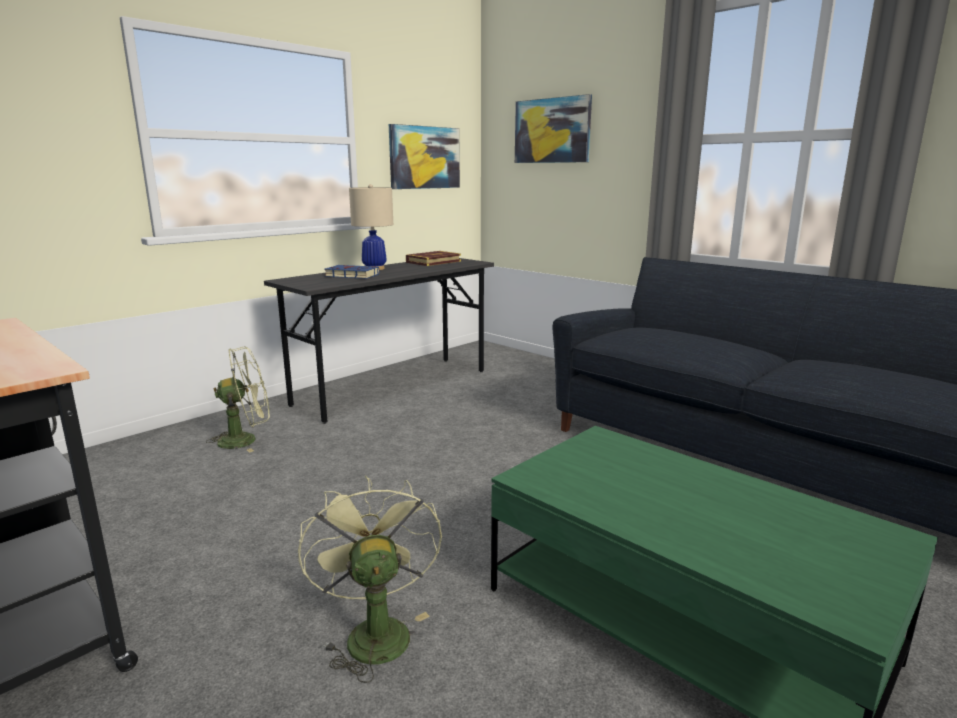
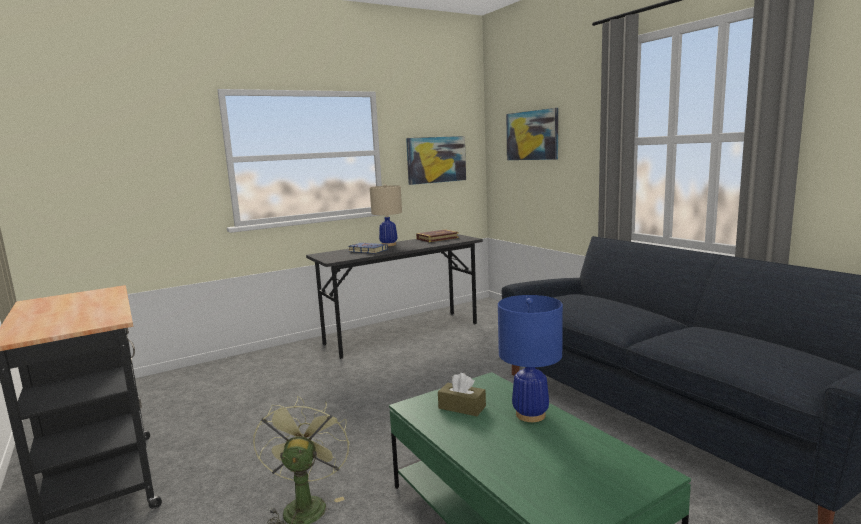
camera: 15 degrees right, 5 degrees down
green fan [206,346,270,453] -> none
none -> brown tissue box [438,373,486,416]
none -> blue table lamp [498,295,563,422]

